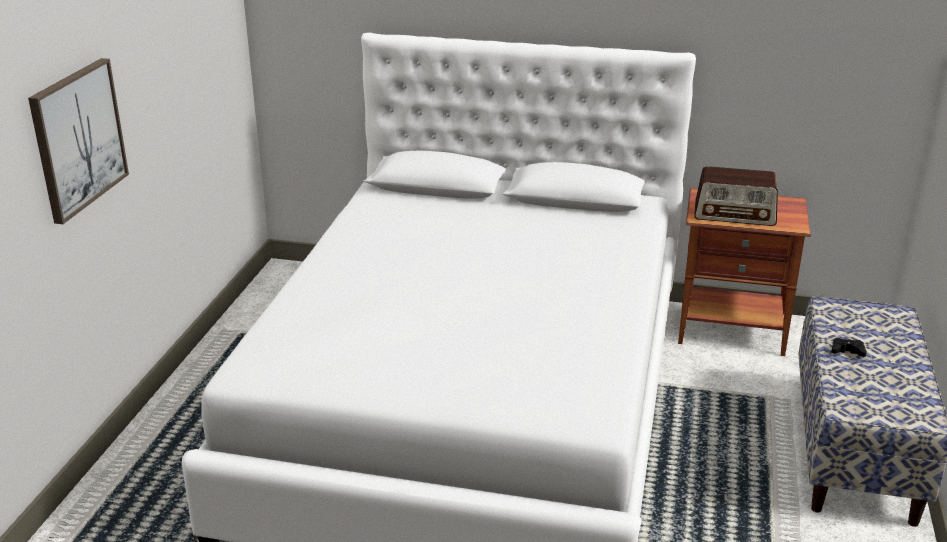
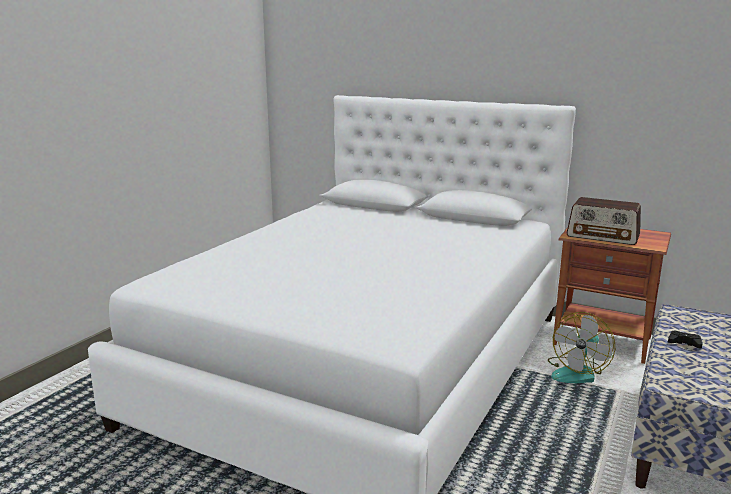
camera: 15 degrees right, 10 degrees down
picture [28,58,129,224] -> none
none -> fan [548,312,615,383]

